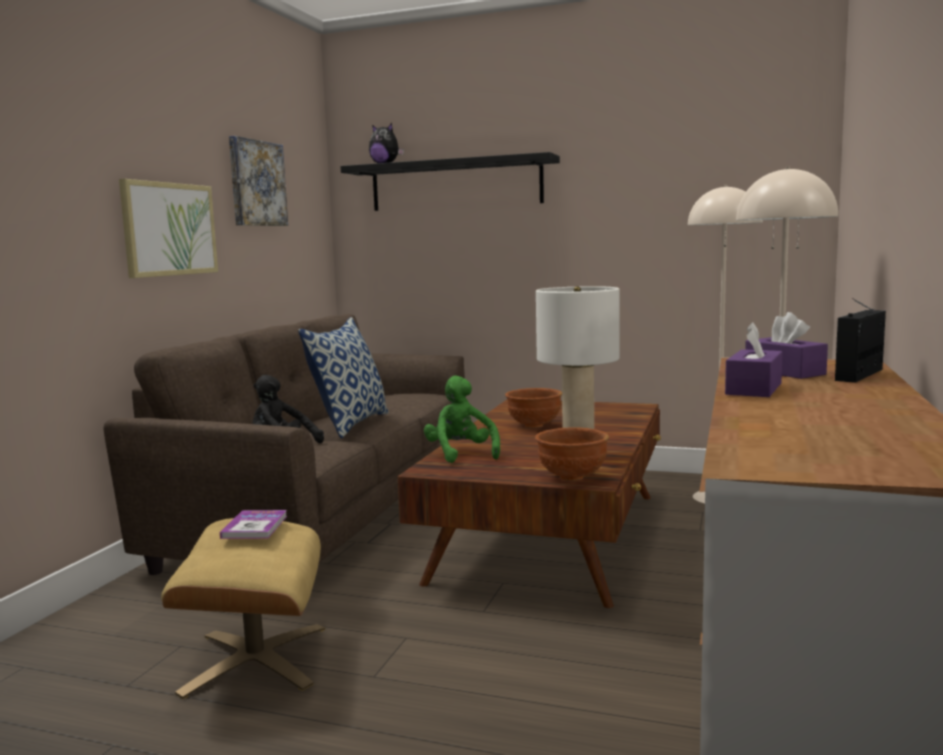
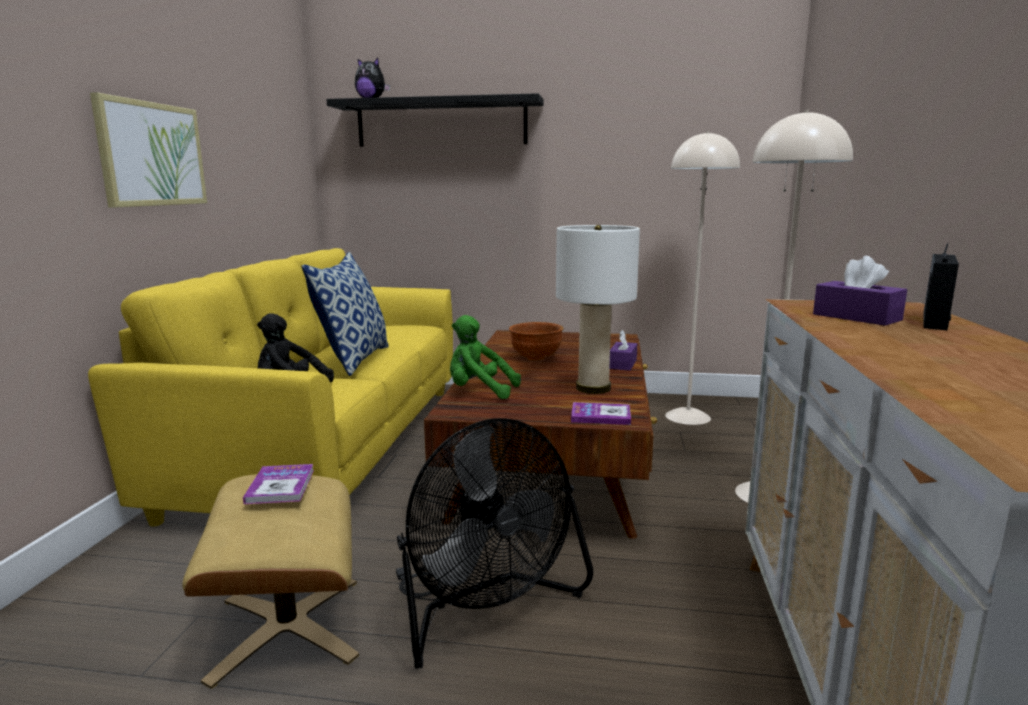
camera: 10 degrees left, 5 degrees up
brown sofa [104,314,465,575] -> yellow sofa [88,248,453,527]
picture [229,136,288,226] -> none
green plush toy [424,376,500,463] -> green plush toy turned 45 degrees counterclockwise [450,315,521,399]
brown bowl [535,427,609,481] -> book [571,402,631,425]
purple tissue box [725,322,783,397] -> purple tissue box moved to [609,330,637,371]
none -> black fan [396,418,593,669]

